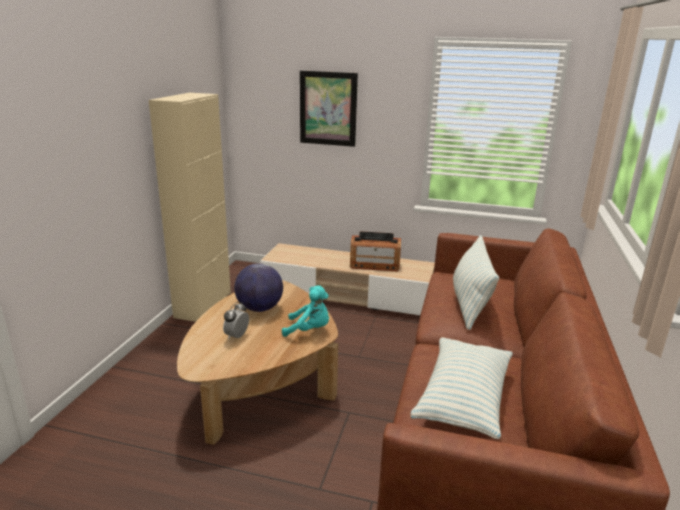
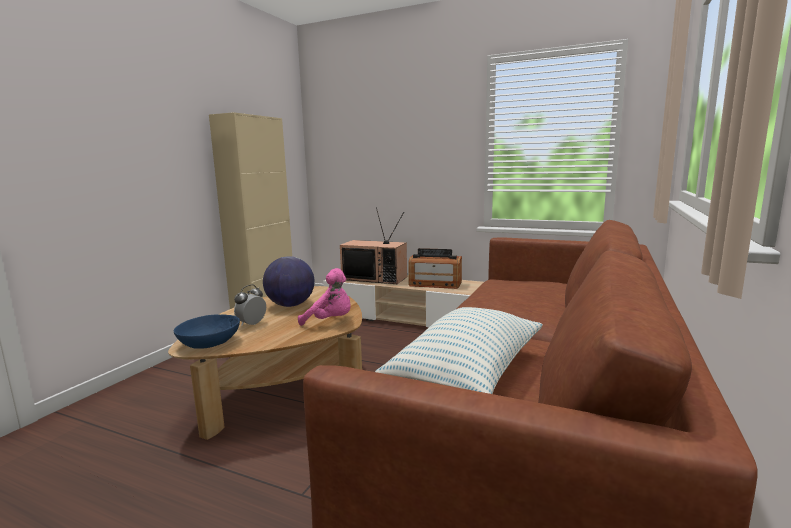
camera: 10 degrees right, 10 degrees down
turquoise plush toy [282,285,329,337] -> pink plush toy [298,268,351,326]
picture [300,70,358,147] -> none
pillow [453,235,499,330] -> none
none -> blue bowl [174,315,240,349]
none -> television [340,207,407,284]

